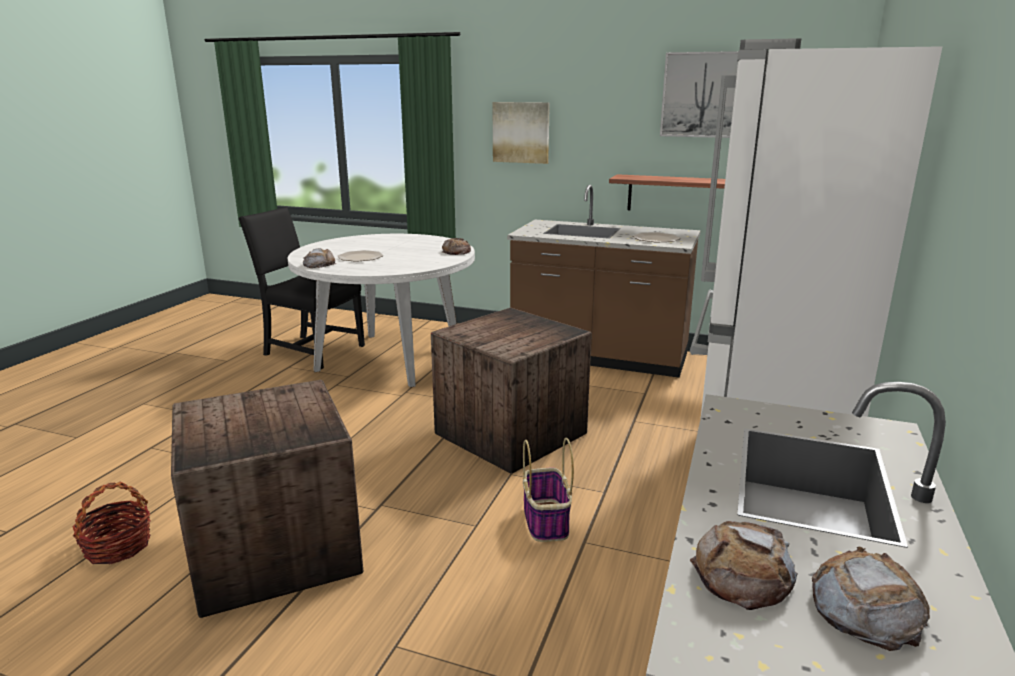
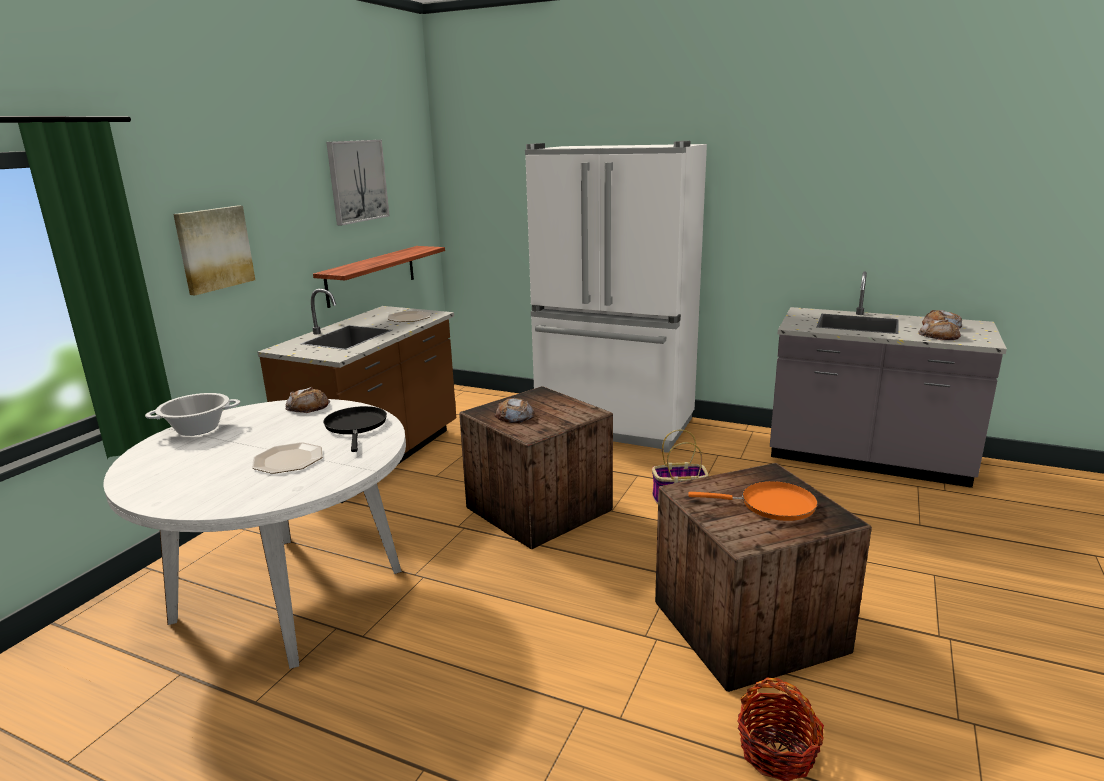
camera: 85 degrees left, 0 degrees up
black chair [238,207,365,369] -> none
bread [303,248,336,268] -> bread moved to [494,398,535,423]
none -> cooking pot [145,393,240,436]
none -> black frying pan [323,406,387,452]
none -> orange frying pan [688,481,818,521]

